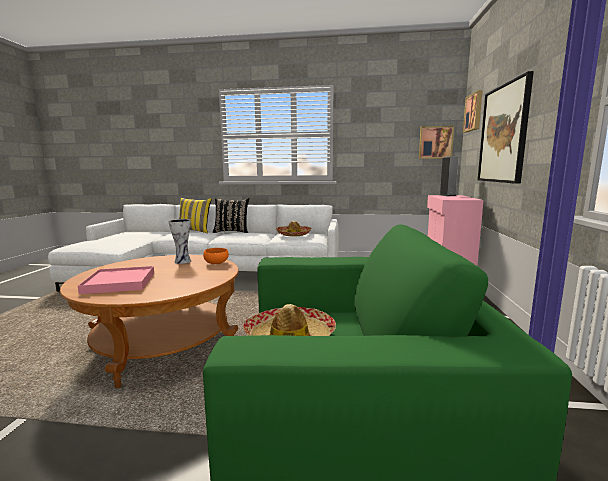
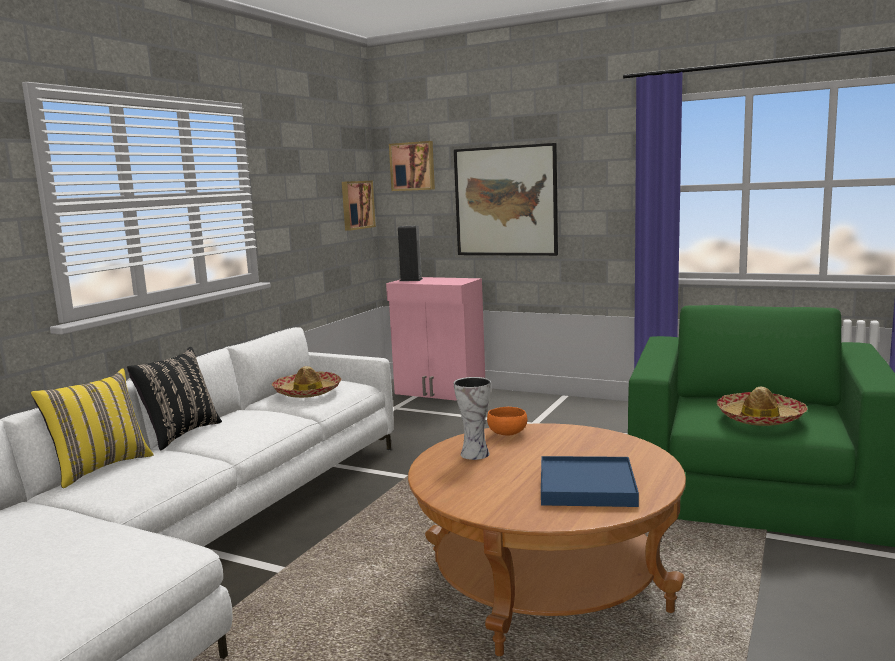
camera: 70 degrees left, 0 degrees up
pink tray [78,266,154,294] -> blue tray [541,456,639,507]

